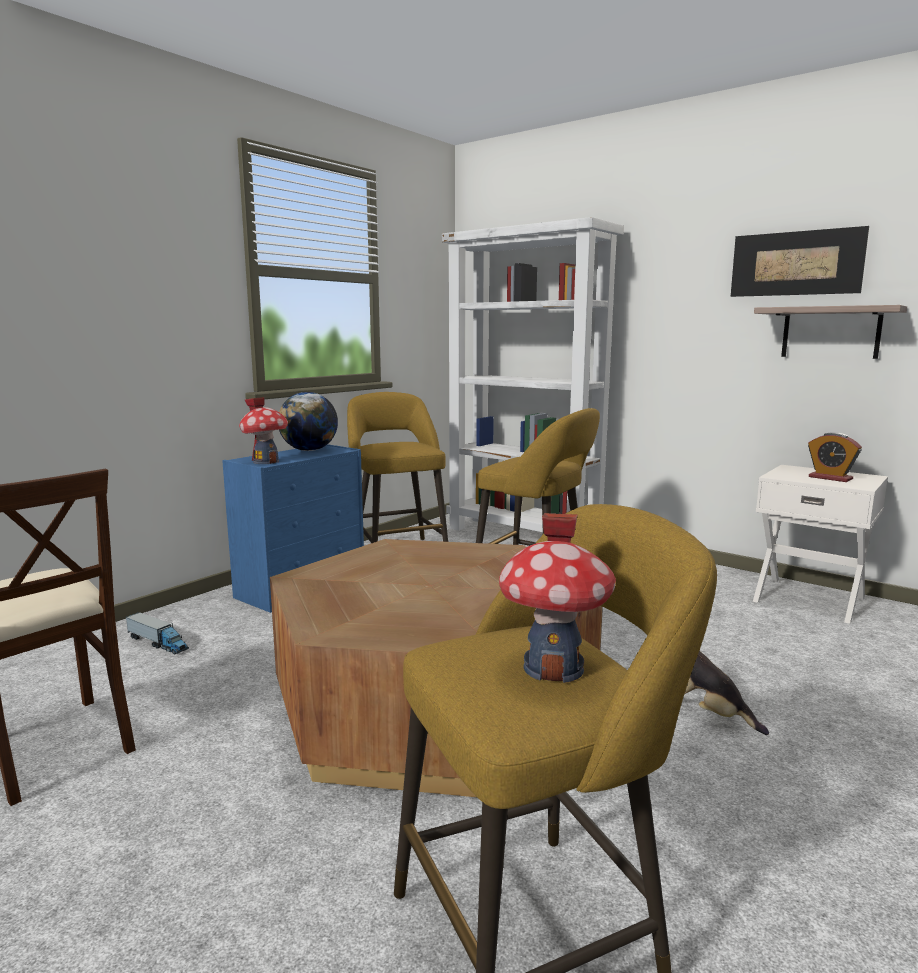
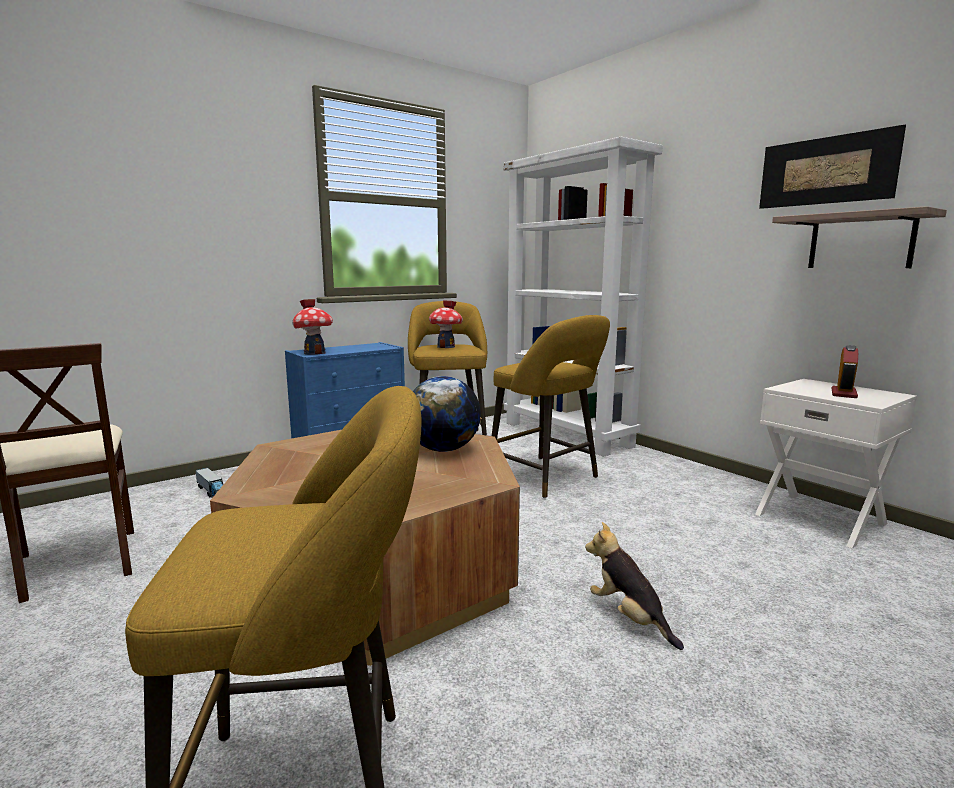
camera: 15 degrees right, 0 degrees up
globe [279,392,338,451] -> globe moved to [413,376,481,452]
toy house [499,513,616,683] -> toy house moved to [429,301,463,348]
alarm clock [808,432,862,482] -> alarm clock turned 120 degrees counterclockwise [832,345,858,398]

